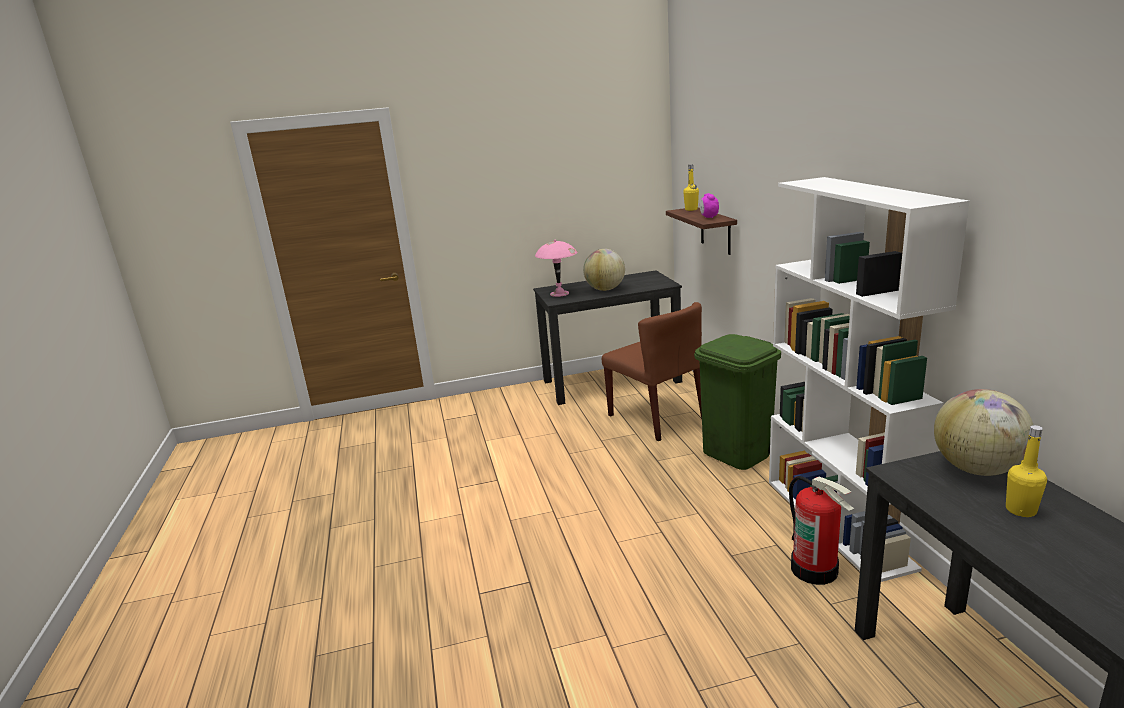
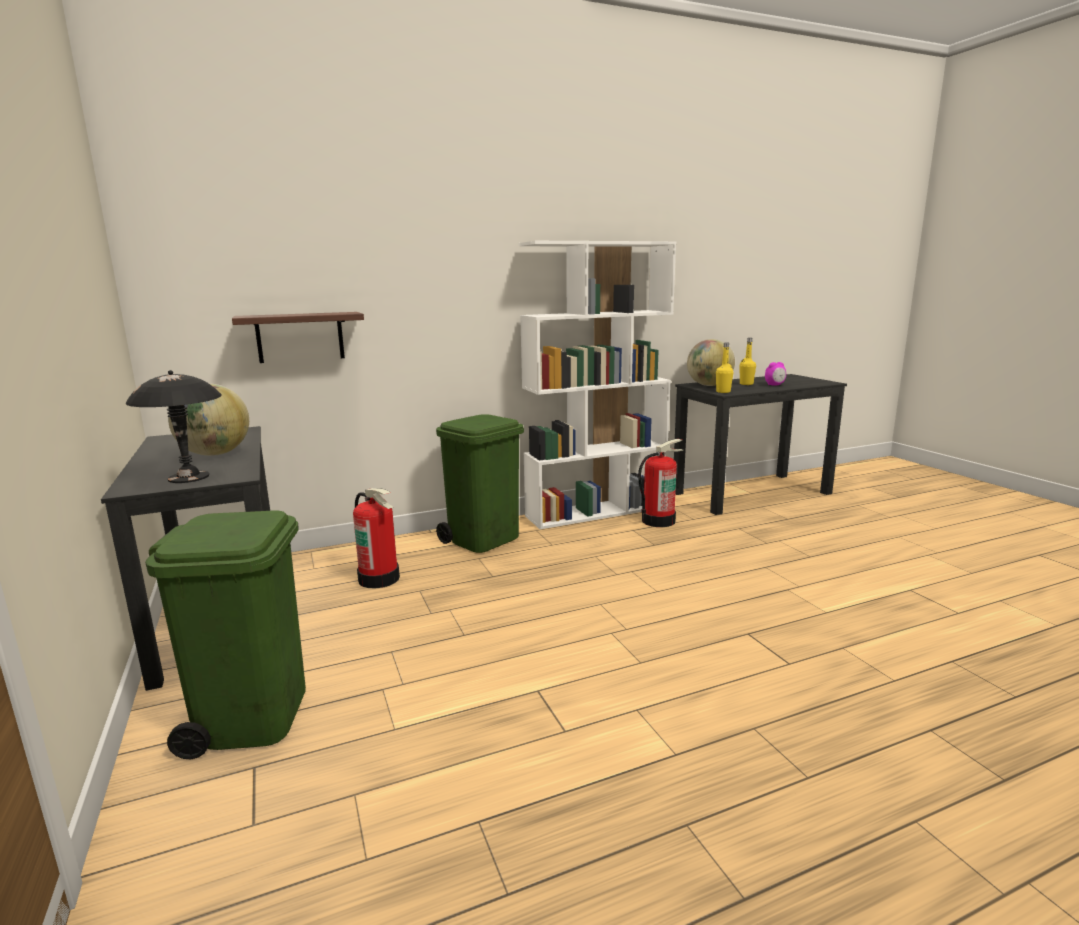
camera: 100 degrees left, 5 degrees down
pink table lamp [535,240,577,297] -> black table lamp [126,370,222,483]
brown chair [602,302,702,441] -> fire extinguisher [353,488,400,588]
yellow bottle [683,165,699,211] -> yellow bottle moved to [716,343,733,393]
alarm clock [700,193,719,218] -> alarm clock moved to [765,362,786,386]
none -> green trash can [145,511,306,759]

